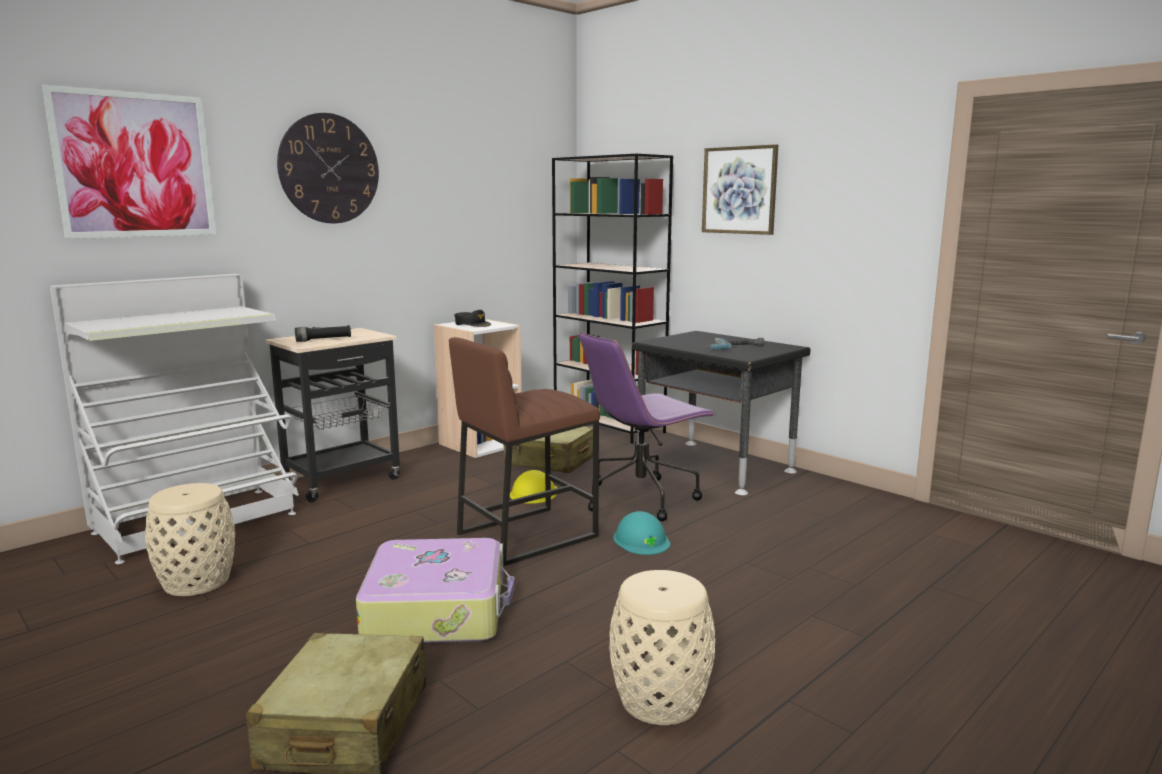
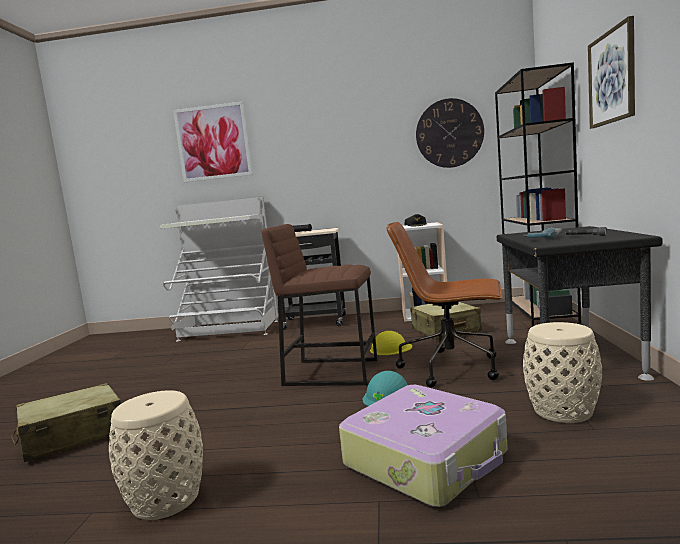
camera: 50 degrees right, 5 degrees down
beige stool [145,483,235,596] -> beige stool moved to [523,322,602,423]
wall clock [277,113,379,223] -> wall clock moved to [416,98,484,168]
suitcase [356,538,515,643] -> suitcase moved to [339,385,508,507]
purple office chair [579,332,716,521] -> brown office chair [386,222,502,388]

